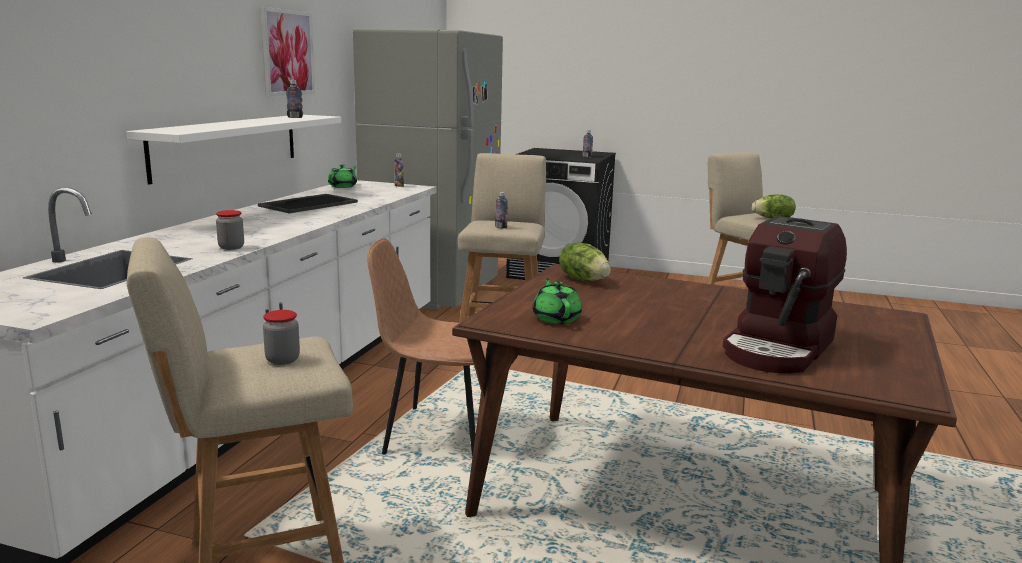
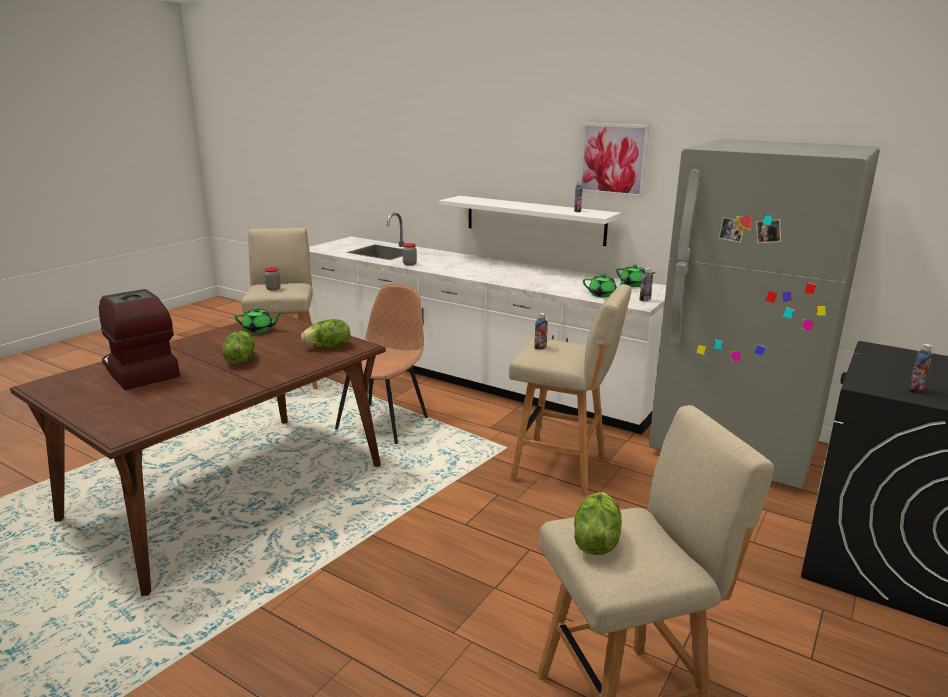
camera: 105 degrees right, 5 degrees up
tray [258,194,358,213] -> none
none -> lettuce [222,331,255,364]
none -> green teapot [583,274,627,297]

